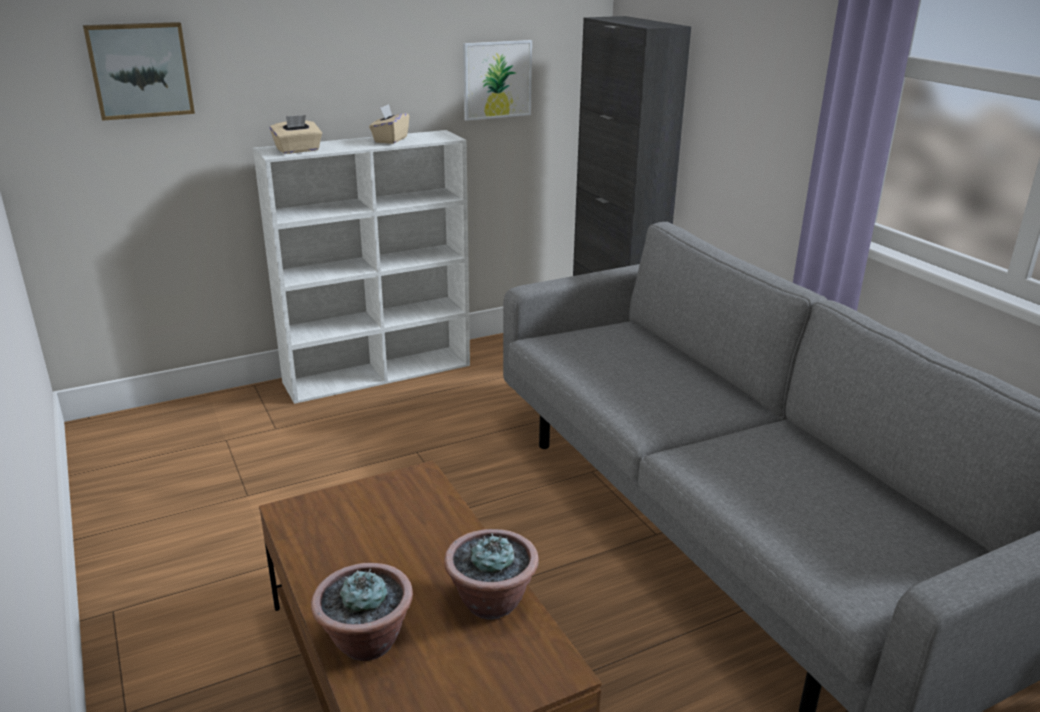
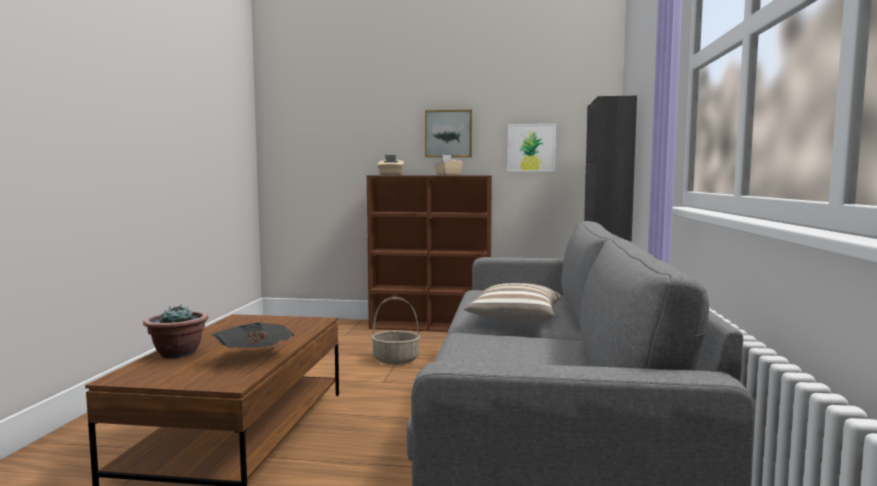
camera: 35 degrees right, 20 degrees down
picture [83,22,195,121] -> picture moved to [425,110,472,158]
white bookcase [253,130,470,404] -> brown bookcase [367,175,492,332]
potted plant [444,529,539,620] -> newspaper [212,323,294,348]
none -> basket [371,297,420,364]
none -> pillow [463,283,561,324]

